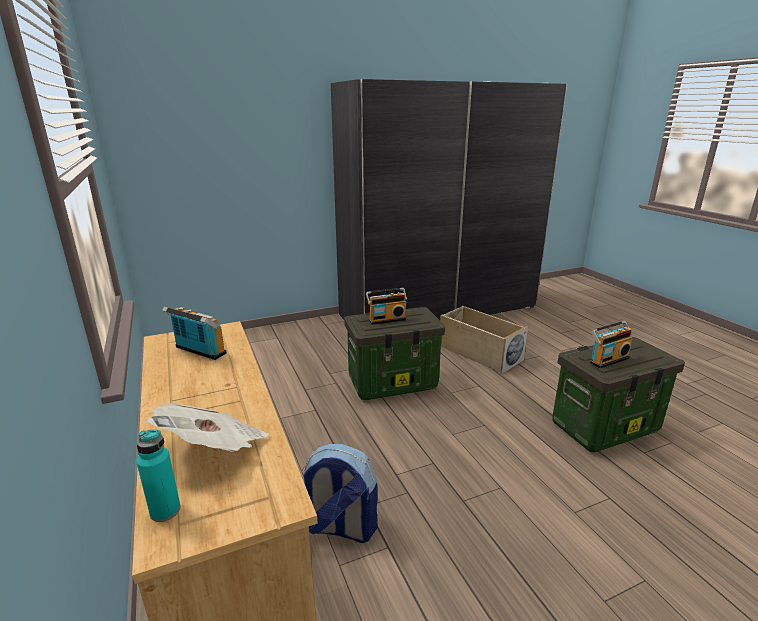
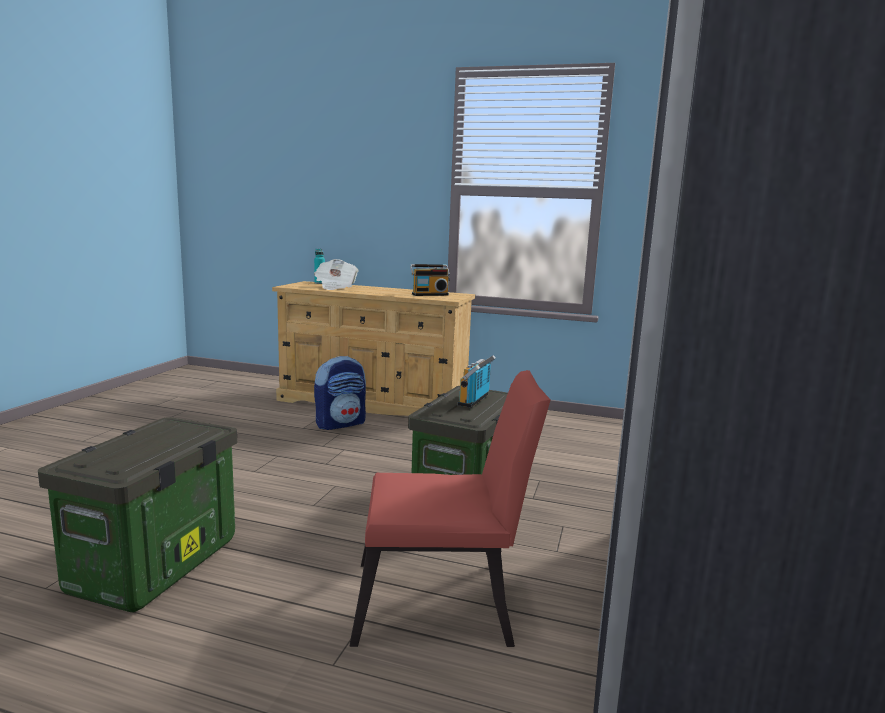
camera: 130 degrees right, 10 degrees down
beige storage box [440,306,529,374] -> red chair [349,370,551,647]
radio [590,321,633,368] -> none

